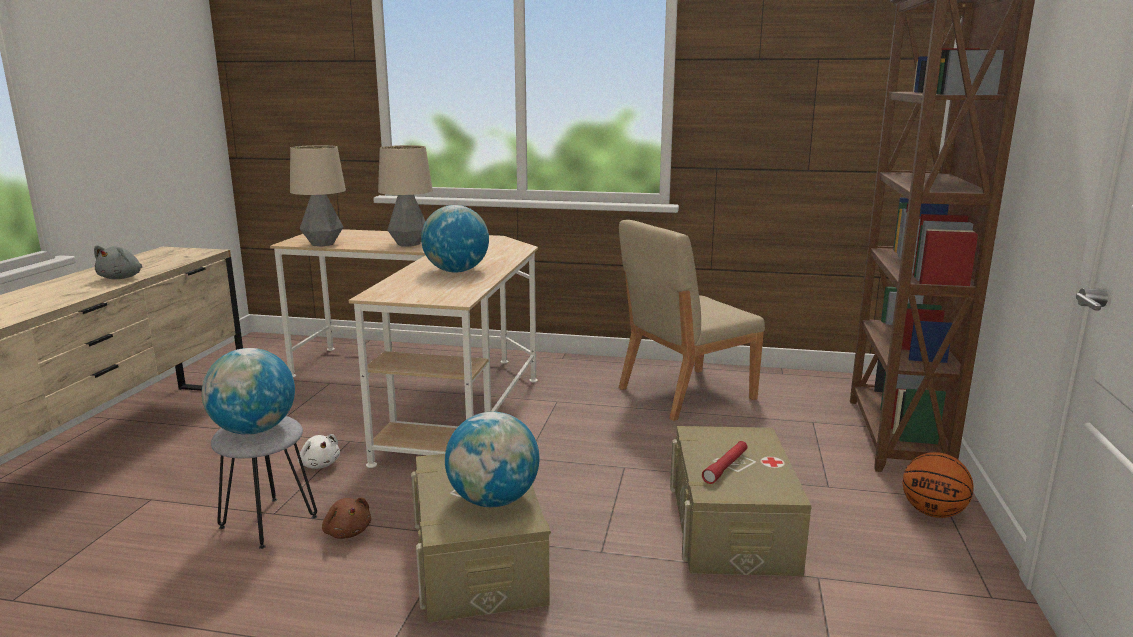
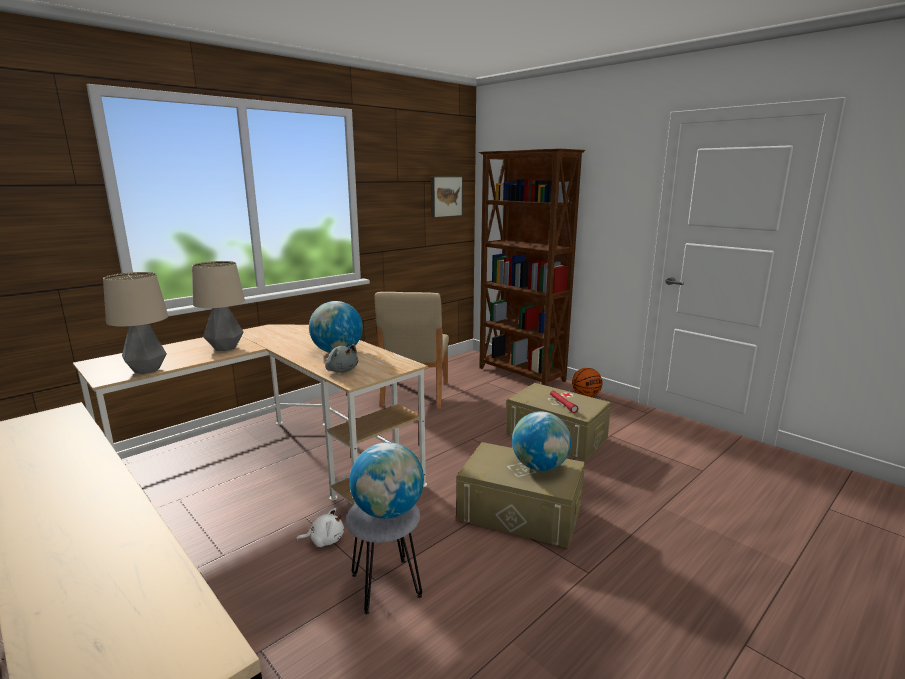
camera: 55 degrees left, 0 degrees up
grey plush toy [94,246,142,279] -> grey plush toy moved to [325,344,358,373]
brown plush toy [322,498,371,539] -> none
none -> picture [431,176,463,218]

